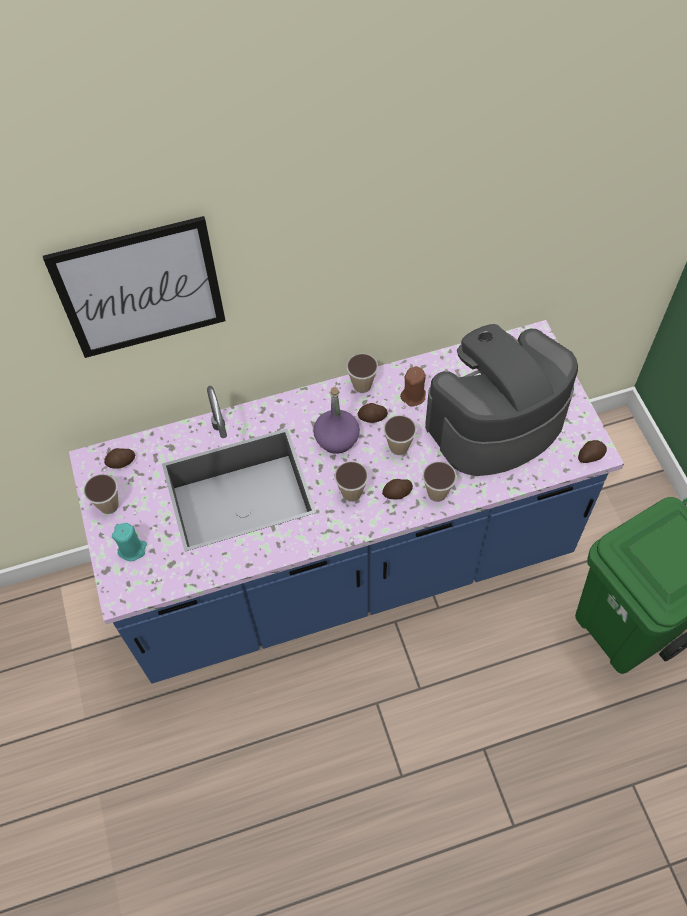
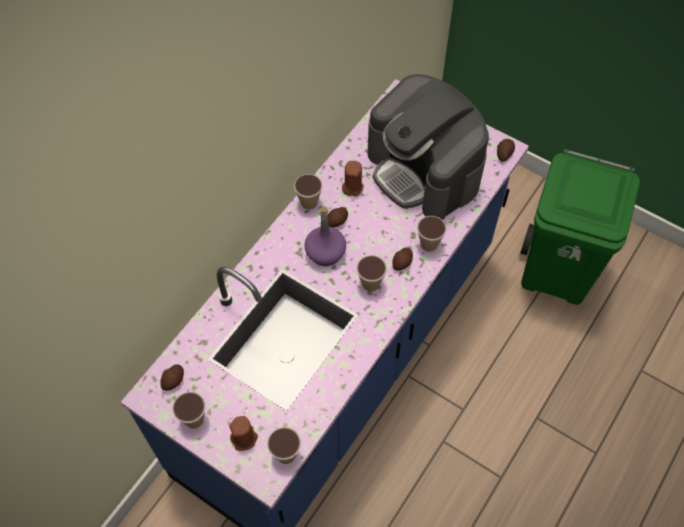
camera: 40 degrees left, 0 degrees up
picture [43,216,226,358] -> none
turquoise candle [112,523,147,561] -> brown candle [229,416,258,451]
cup [384,415,417,455] -> cup moved to [267,427,301,464]
coffee machine [425,324,578,476] -> coffee machine turned 60 degrees counterclockwise [368,74,489,220]

